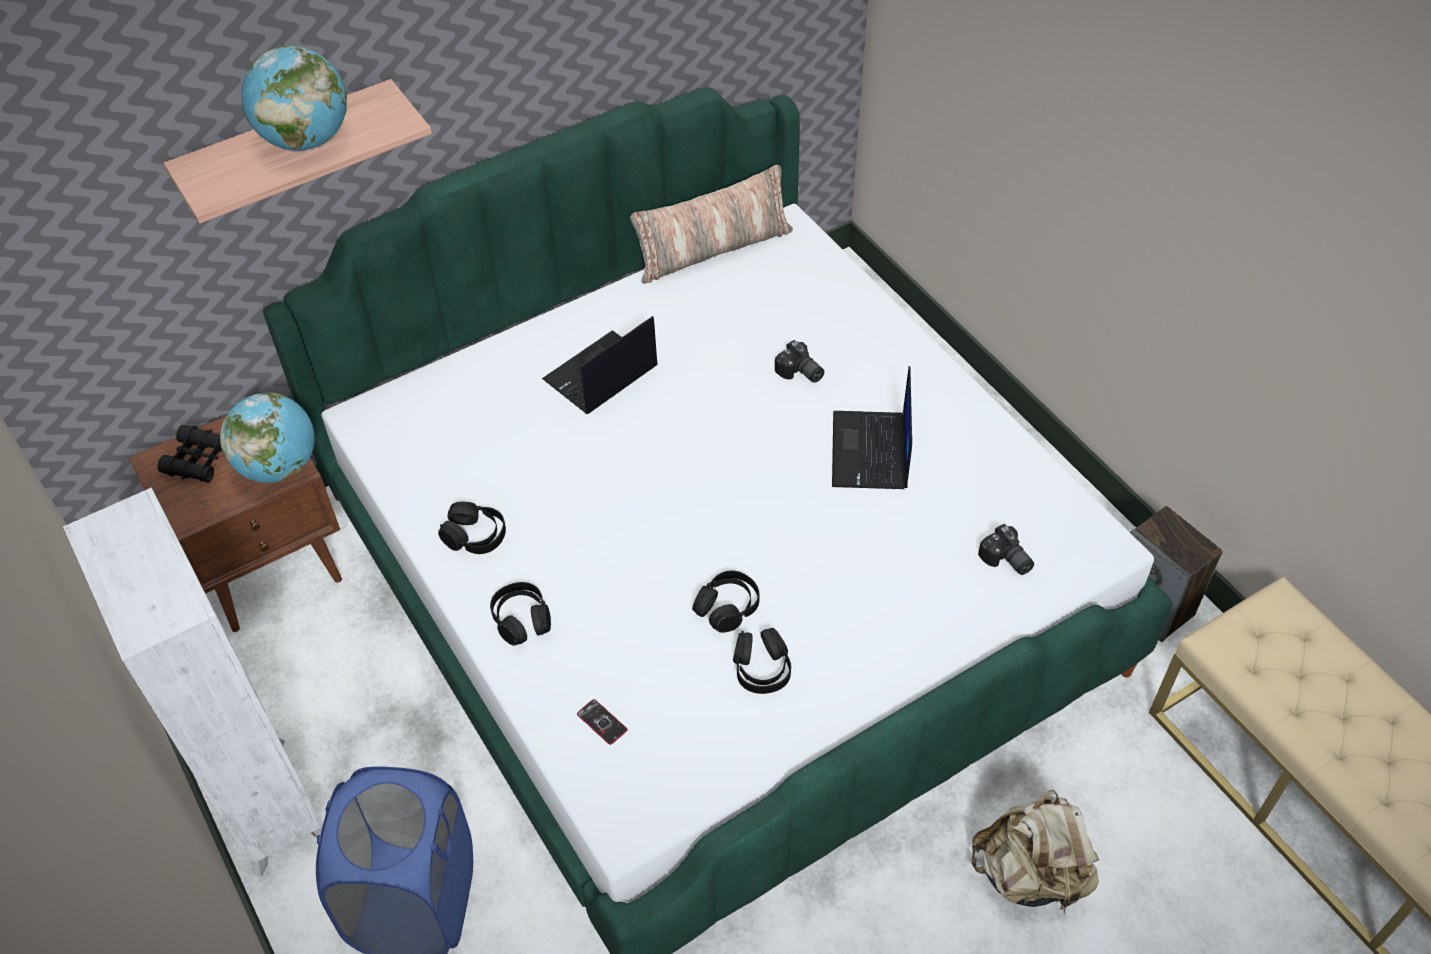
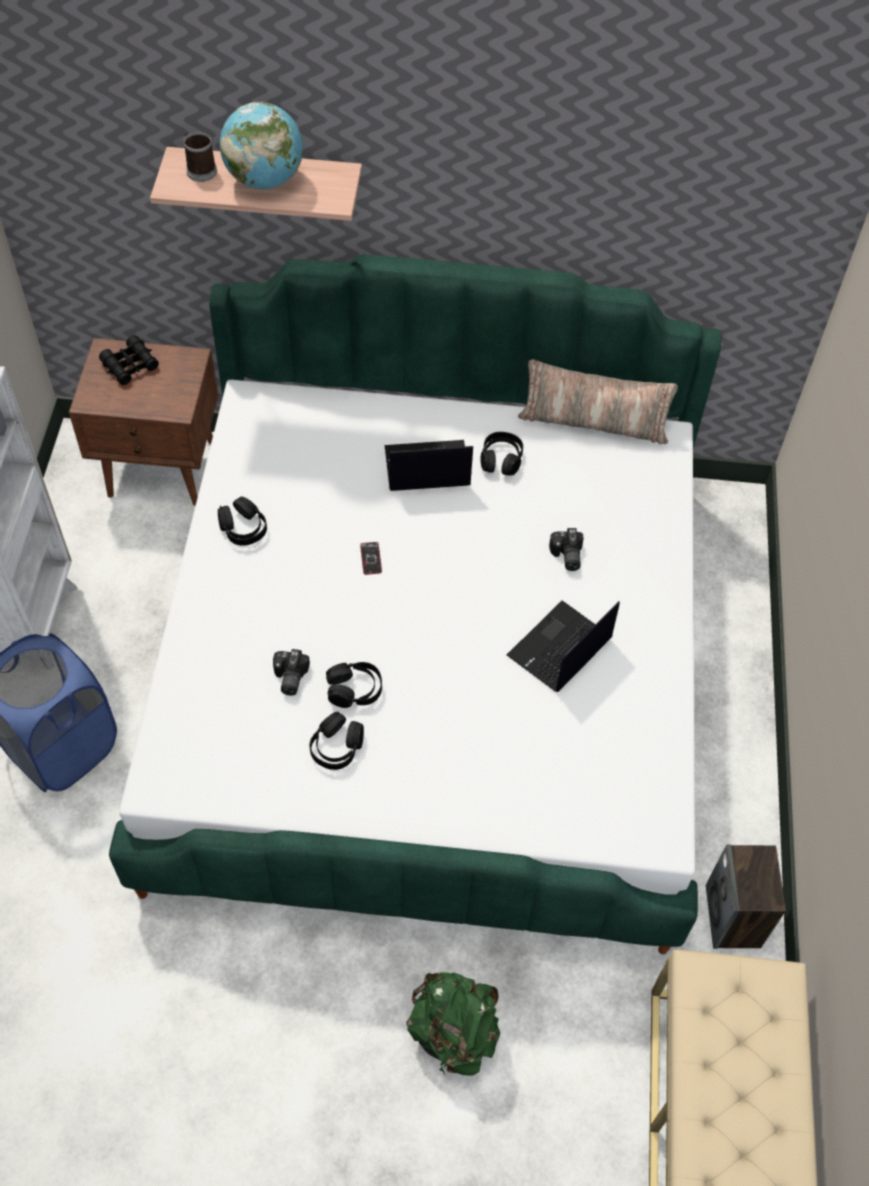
camera: 35 degrees right, 5 degrees up
globe [220,393,315,483] -> none
black headphones [490,582,551,646] -> black headphones moved to [480,432,523,476]
phone [577,699,627,745] -> phone moved to [360,542,382,575]
beige backpack [971,789,1099,913] -> green backpack [407,972,500,1076]
camera [978,524,1034,575] -> camera moved to [273,649,310,696]
none -> mug [184,131,217,182]

